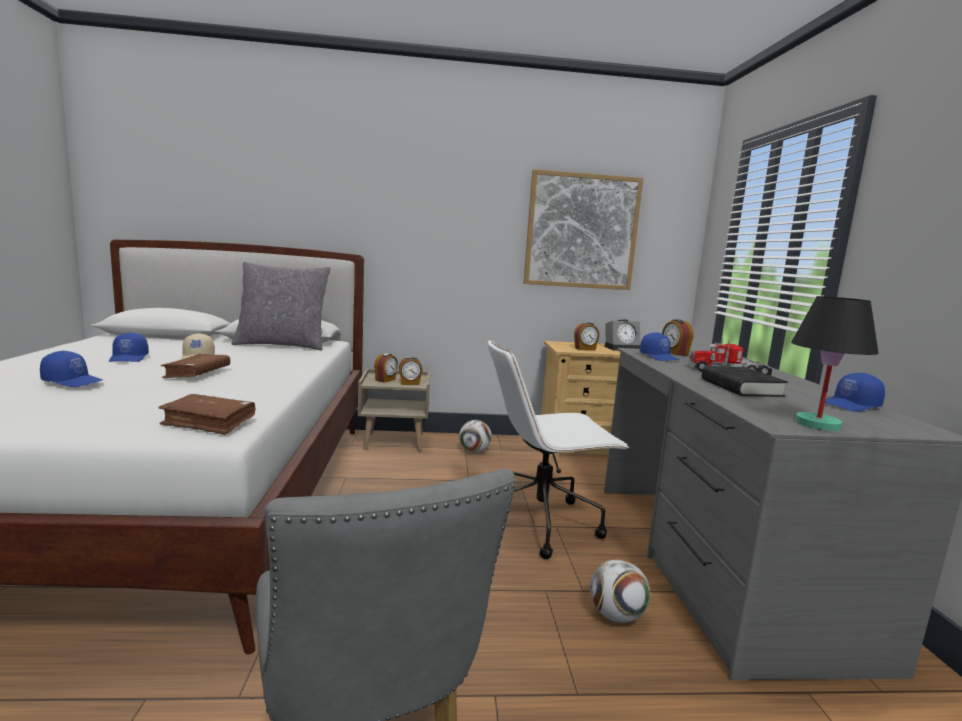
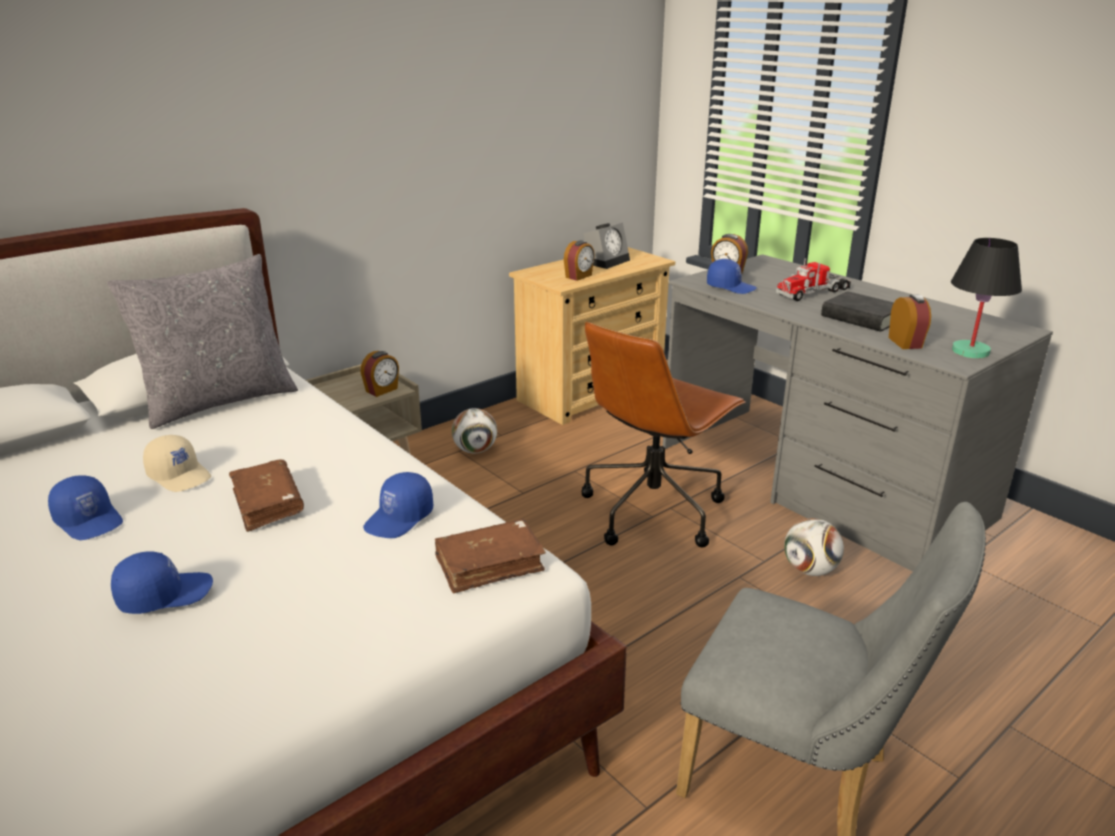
camera: 35 degrees left, 15 degrees up
alarm clock [374,353,398,383] -> alarm clock moved to [889,294,931,349]
white office chair [488,339,630,559] -> brown office chair [582,322,746,548]
picture [524,169,643,290] -> none
blue cap [825,373,885,412] -> blue cap moved to [363,472,433,538]

